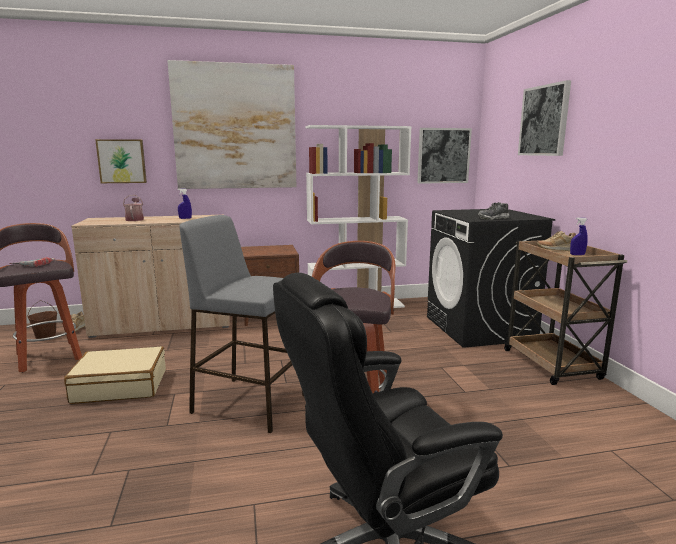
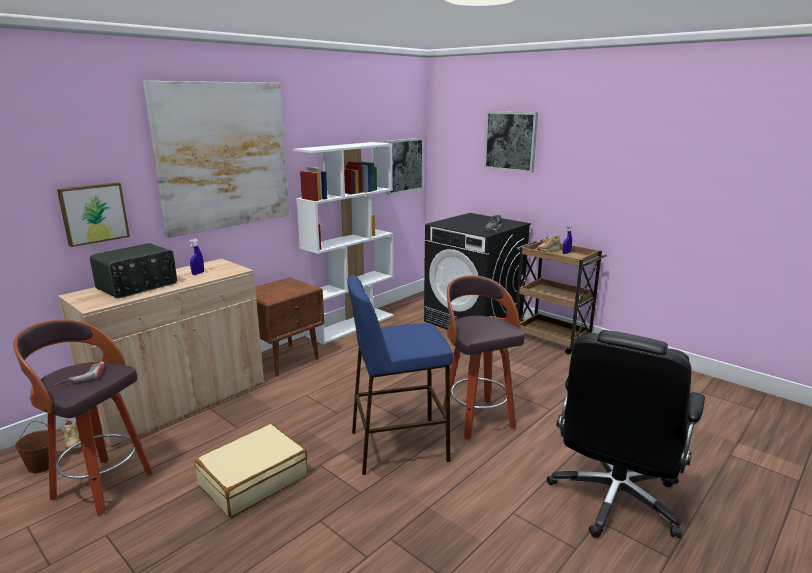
camera: 35 degrees left, 5 degrees up
watering can [123,195,144,221] -> radio [90,243,177,298]
grey stool [179,215,304,433] -> blue stool [347,275,453,475]

